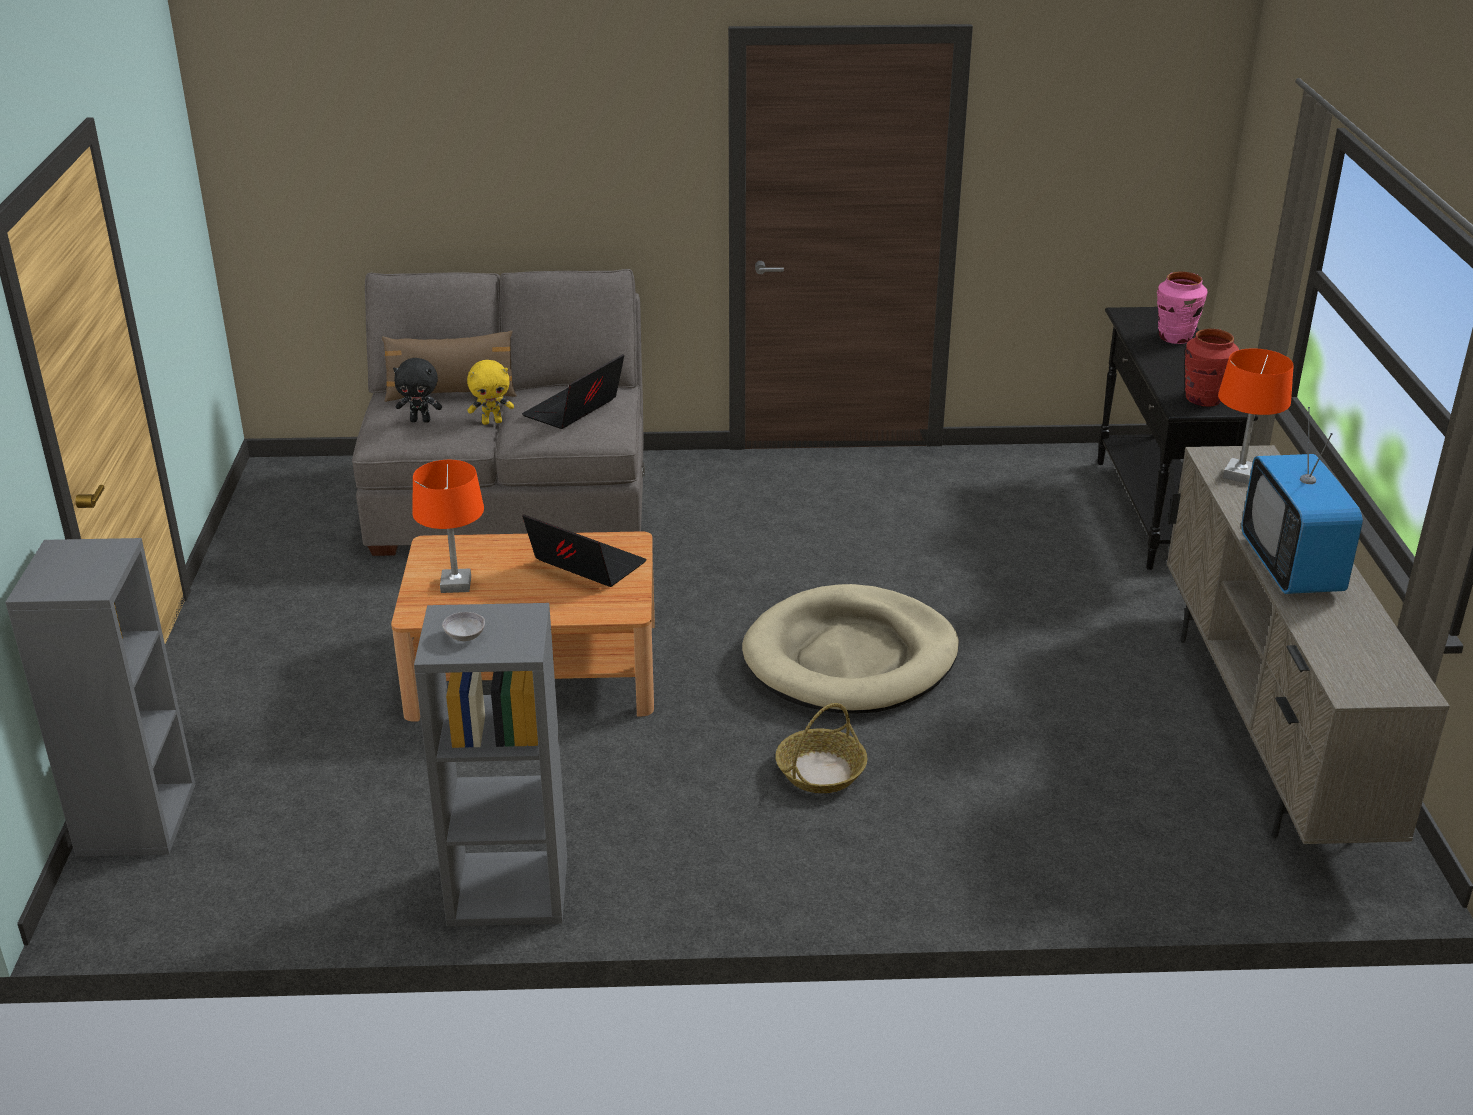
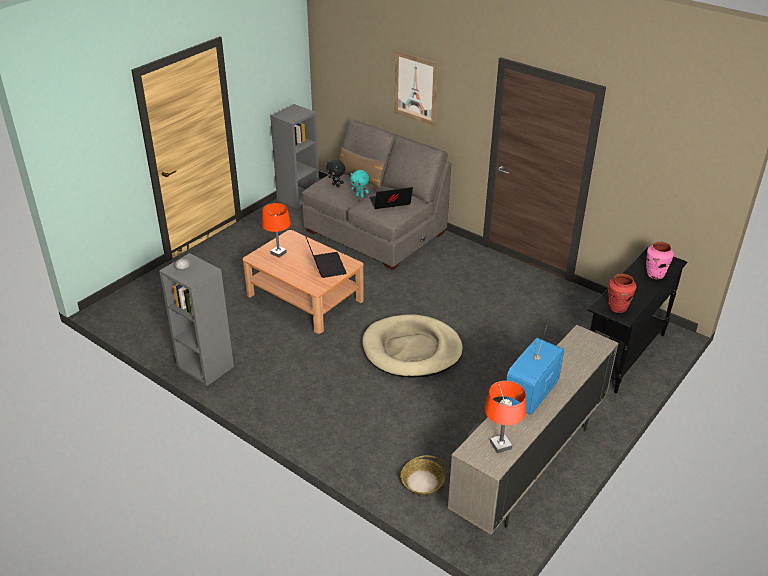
camera: 40 degrees right, 5 degrees up
grey bookcase [5,538,196,857] -> grey bookcase moved to [270,104,319,209]
yellow plush toy [467,360,514,425] -> turquoise plush toy [350,170,369,198]
basket [775,703,867,793] -> basket moved to [400,455,445,495]
orange table lamp [1218,348,1294,484] -> orange table lamp moved to [485,381,526,453]
none -> picture [394,51,438,126]

